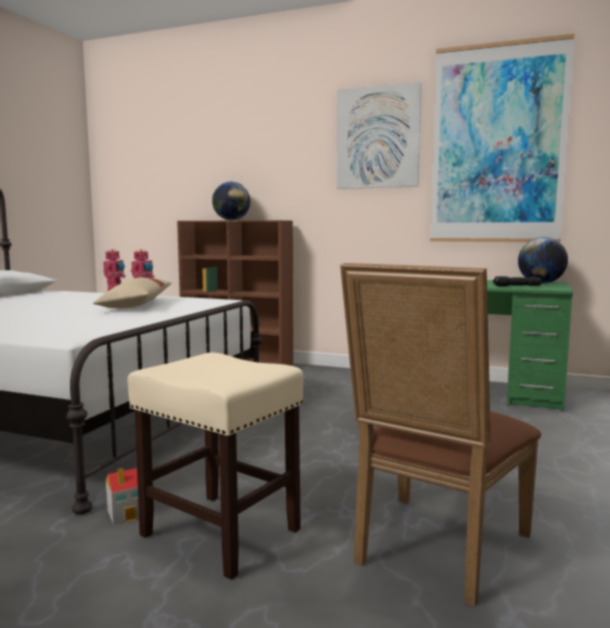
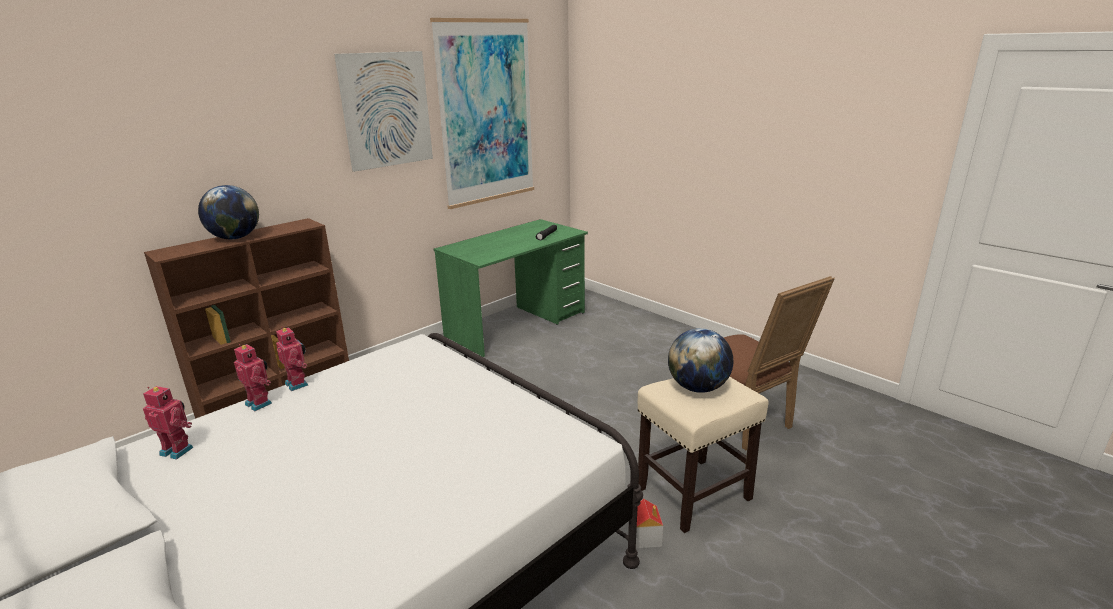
camera: 65 degrees left, 15 degrees up
beige pillow [93,277,172,308] -> none
globe [518,237,568,284] -> globe moved to [668,328,733,393]
none -> toy robot [143,386,194,460]

